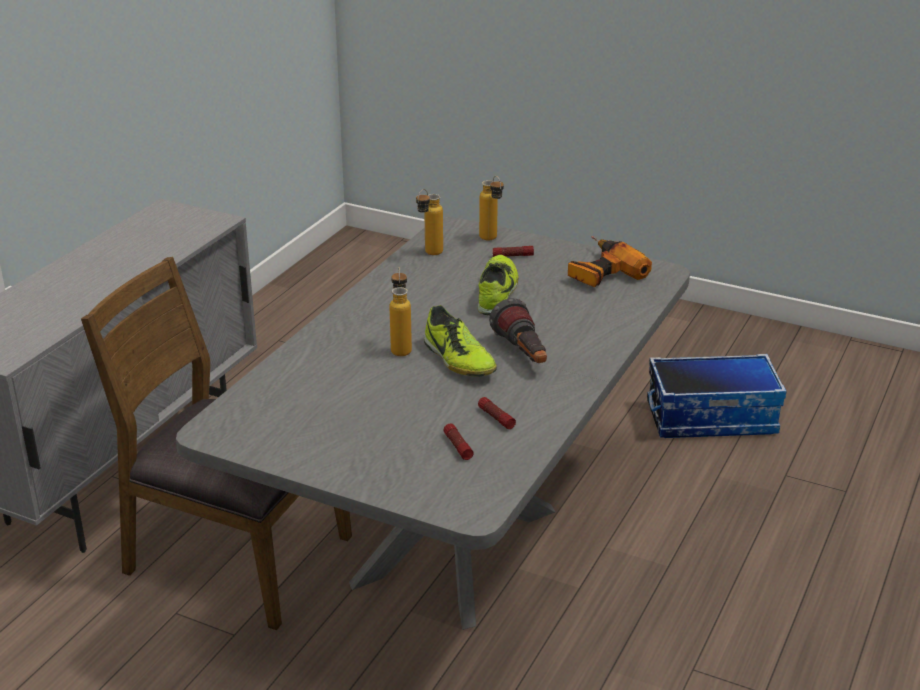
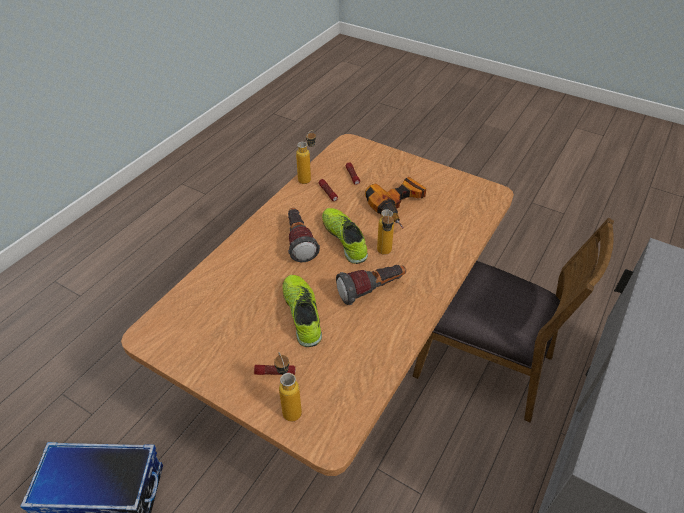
camera: 175 degrees left, 15 degrees up
grey dining table [176,217,690,630] -> brown dining table [121,134,514,476]
bottle [416,189,443,255] -> bottle moved to [296,130,316,184]
shoe [478,255,518,315] -> shoe turned 150 degrees clockwise [282,275,322,347]
power drill [568,236,652,287] -> power drill moved to [365,177,426,229]
none -> flashlight [336,265,406,305]

